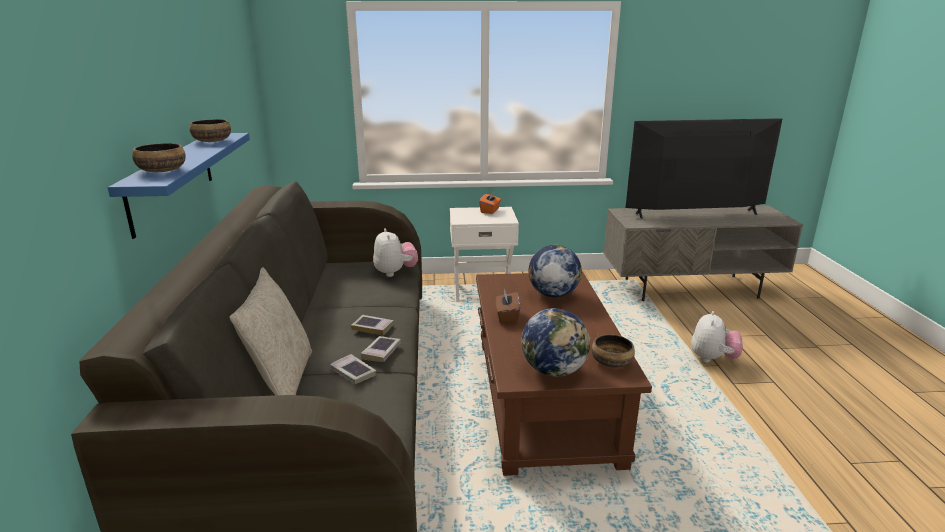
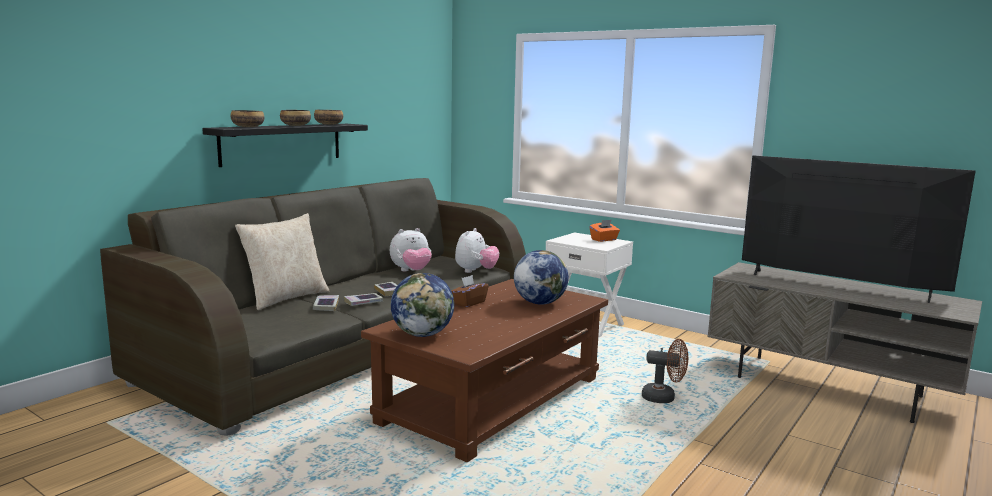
camera: 40 degrees right, 10 degrees down
blue shelf [108,133,250,239] -> black shelf [202,124,368,167]
bowl [592,334,635,368] -> bowl moved to [280,110,311,126]
plush toy [691,311,743,363] -> plush toy moved to [390,228,432,271]
none -> brown fan [642,339,688,403]

